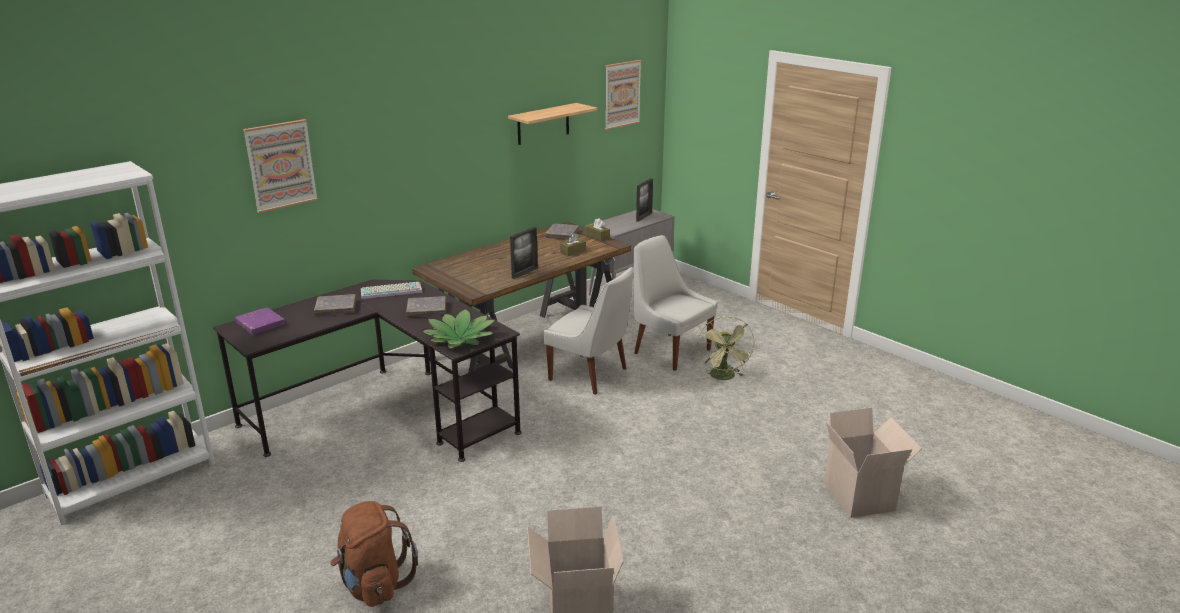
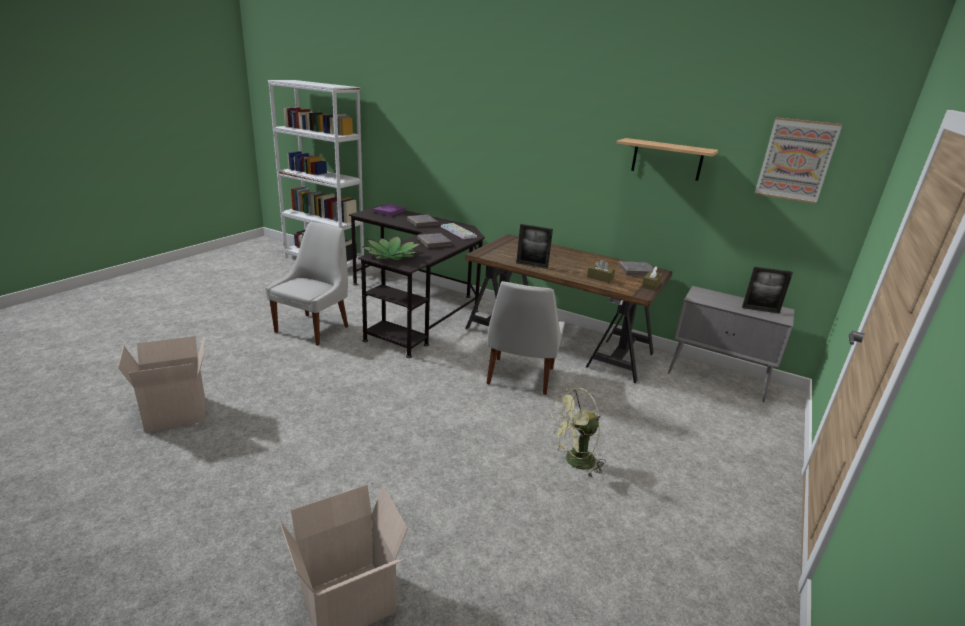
camera: 70 degrees right, 0 degrees up
picture [243,119,318,213] -> none
brown backpack [330,501,418,607] -> none
white chair [633,235,717,371] -> white chair moved to [265,222,348,346]

